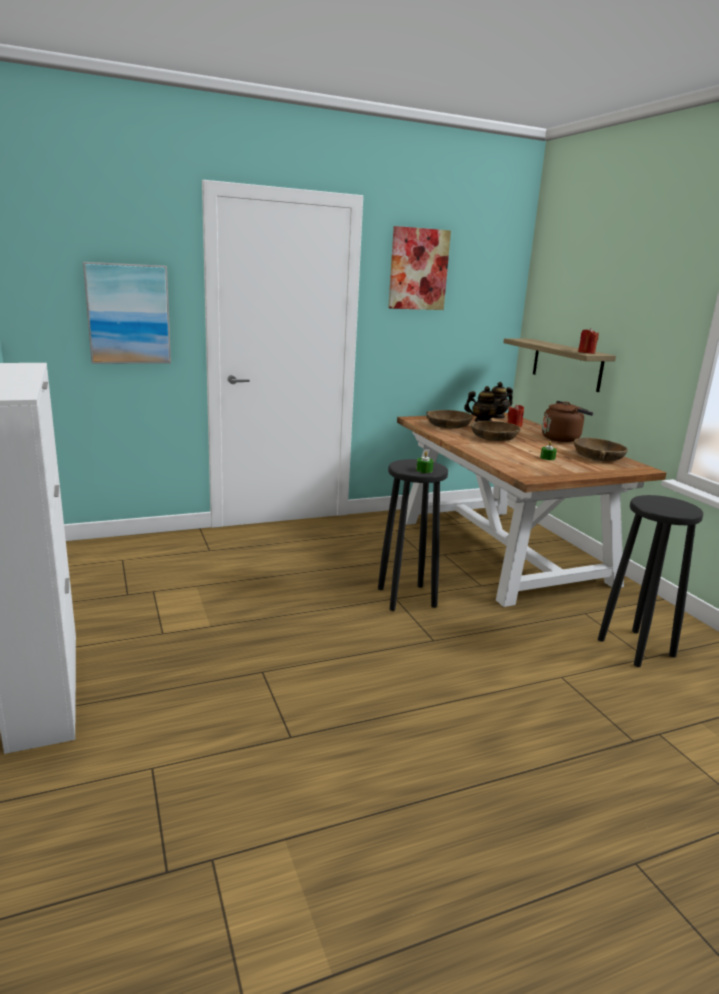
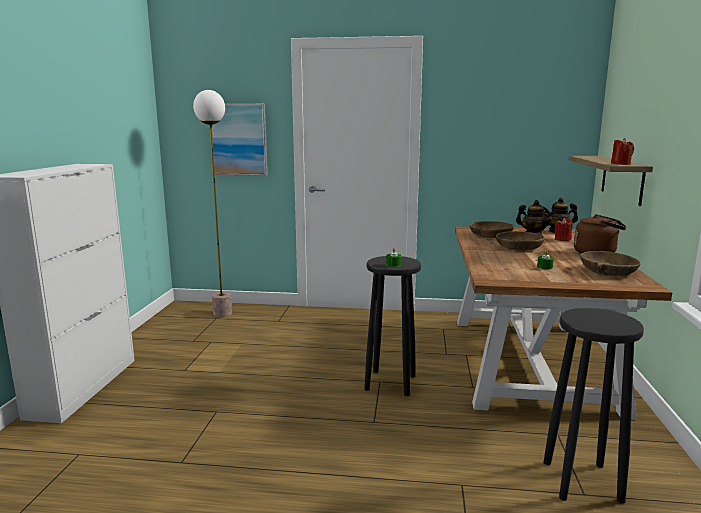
camera: 30 degrees right, 5 degrees down
picture [388,226,451,310] -> none
none -> floor lamp [193,90,232,317]

